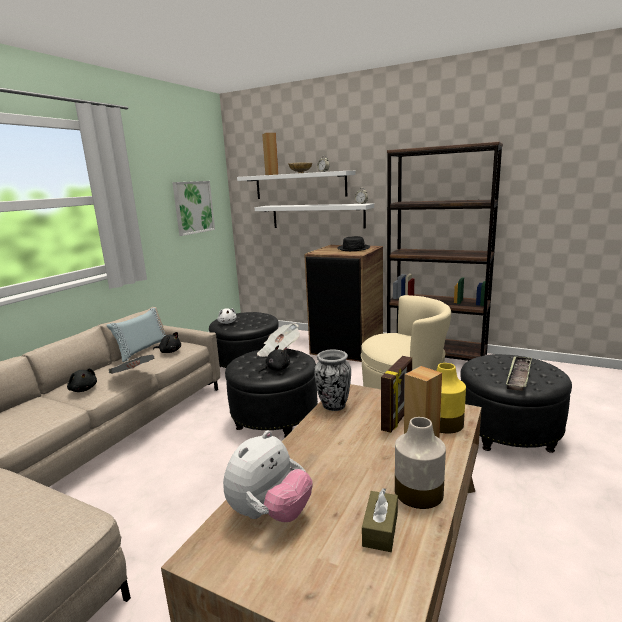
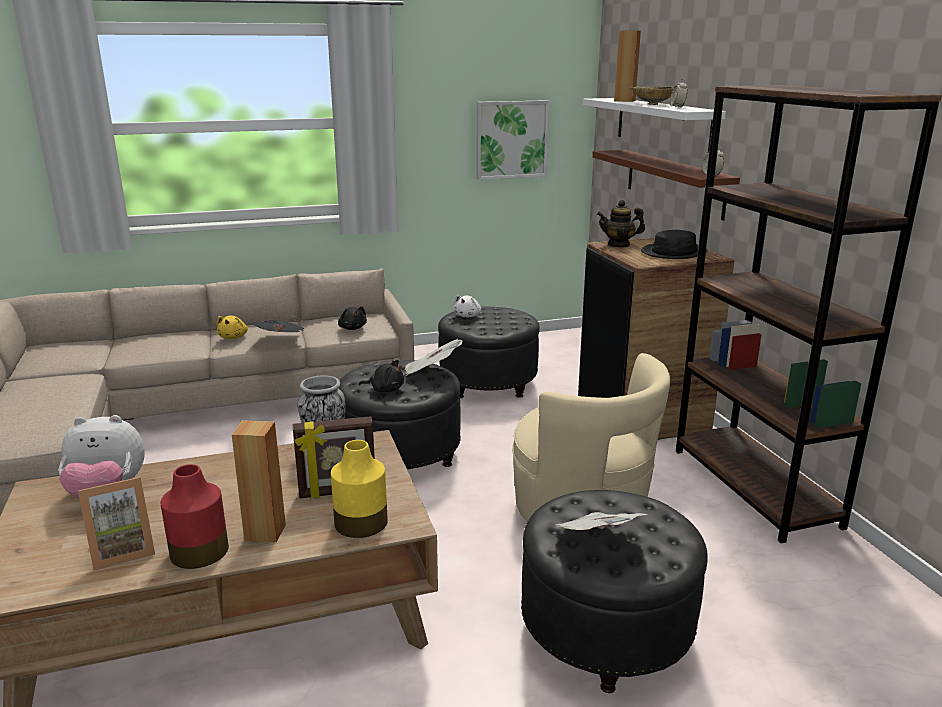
camera: 45 degrees right, 5 degrees up
black plush toy [67,368,97,392] -> yellow plush toy [217,315,248,339]
blue pillow [106,308,166,362] -> none
white shelf [254,203,374,229] -> brown shelf [592,150,740,221]
brown tissue box [362,488,398,552] -> picture frame [78,477,155,571]
beige vase [395,417,446,509] -> red vase [161,464,229,569]
tray [506,356,532,391] -> newspaper [555,512,648,530]
none -> teapot [597,200,645,248]

